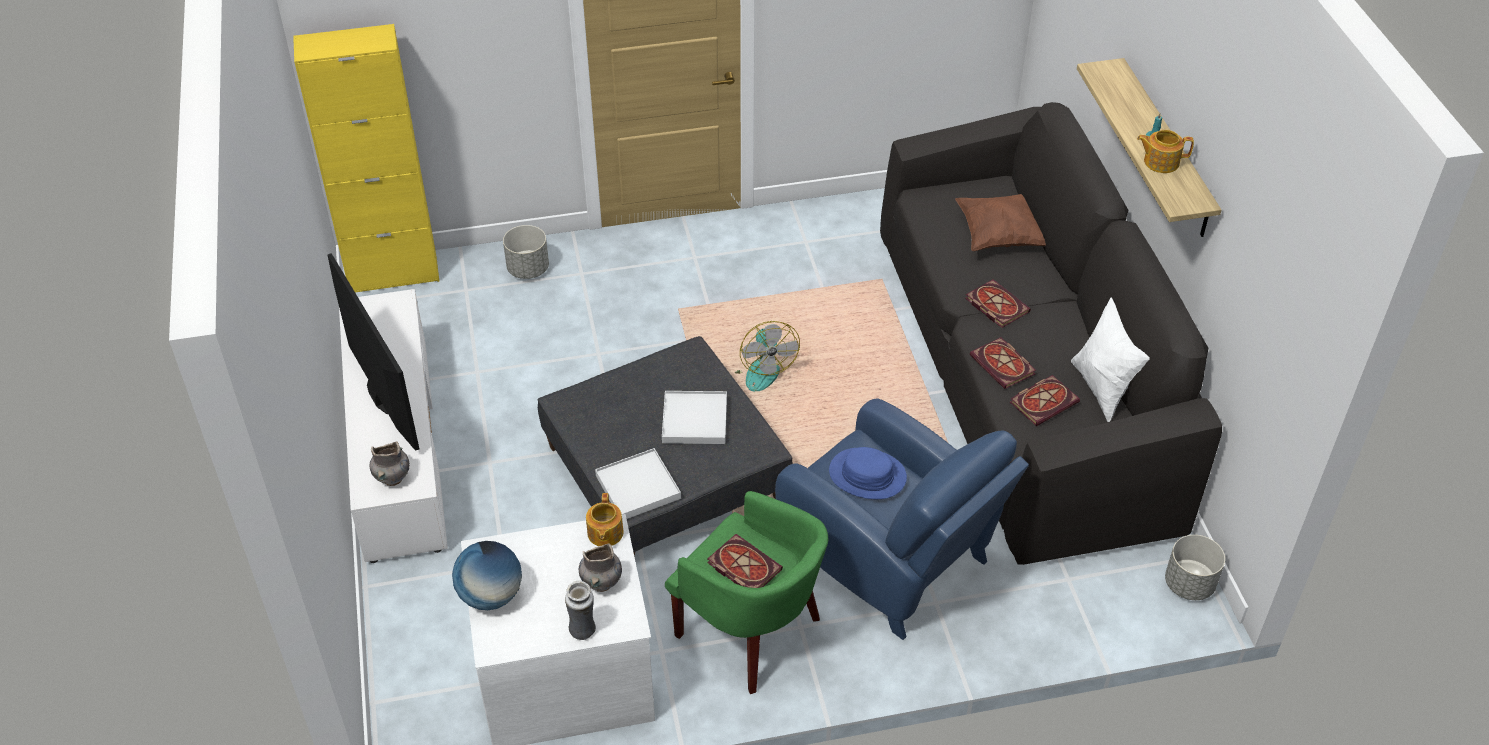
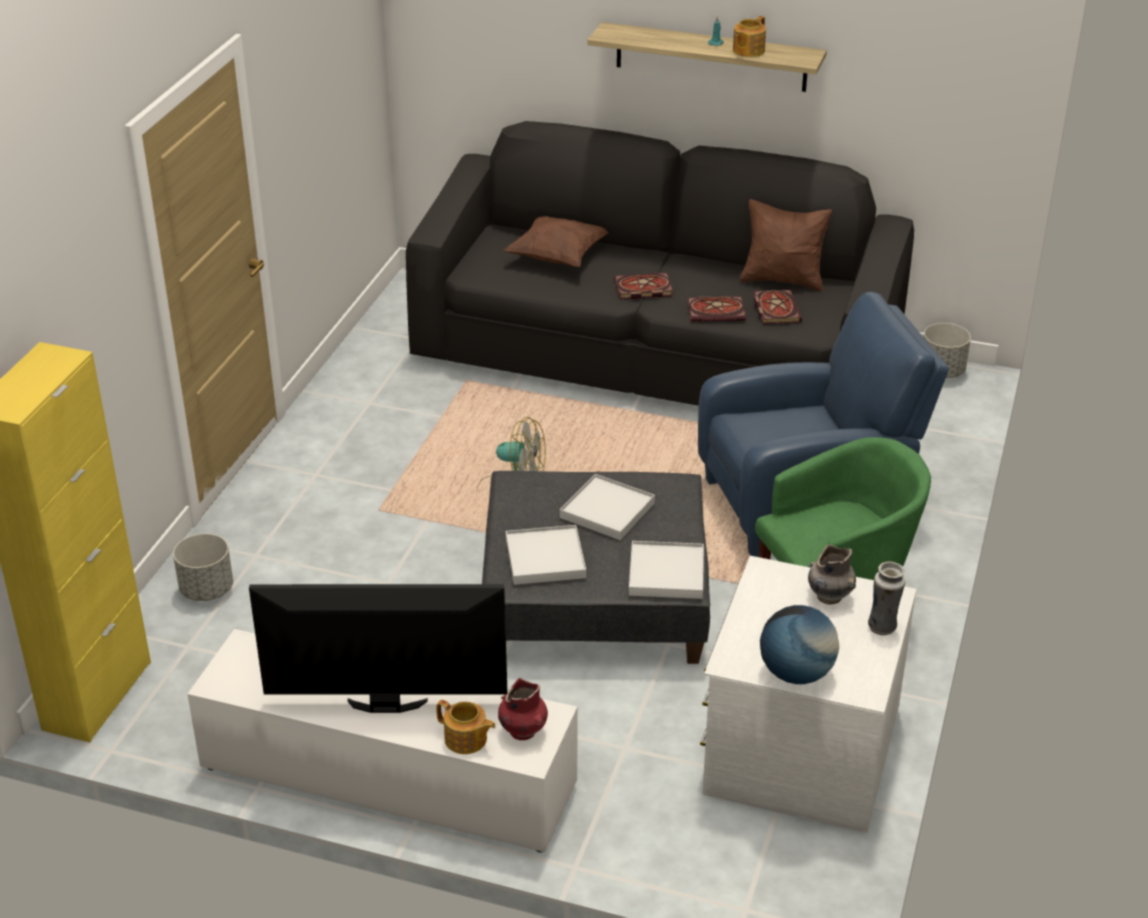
camera: 60 degrees left, 10 degrees down
grey vase [370,441,410,486] -> red vase [498,678,548,740]
teapot [586,493,624,546] -> teapot moved to [436,700,496,754]
book [707,534,783,588] -> none
blue hat [829,447,907,499] -> none
white pillow [1071,297,1150,422] -> brown pillow [739,199,832,291]
none -> white tray [506,525,586,585]

